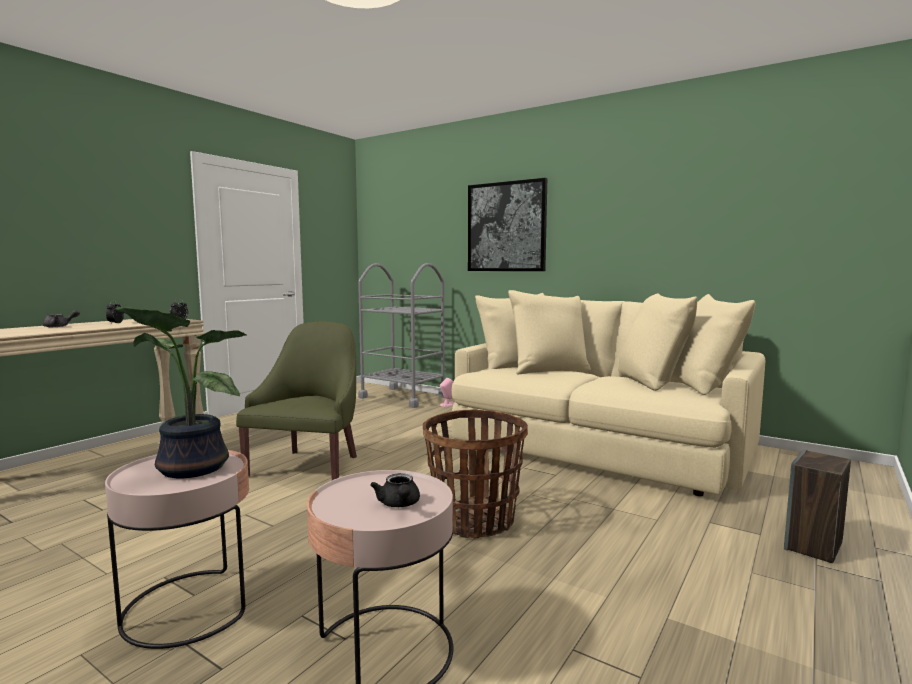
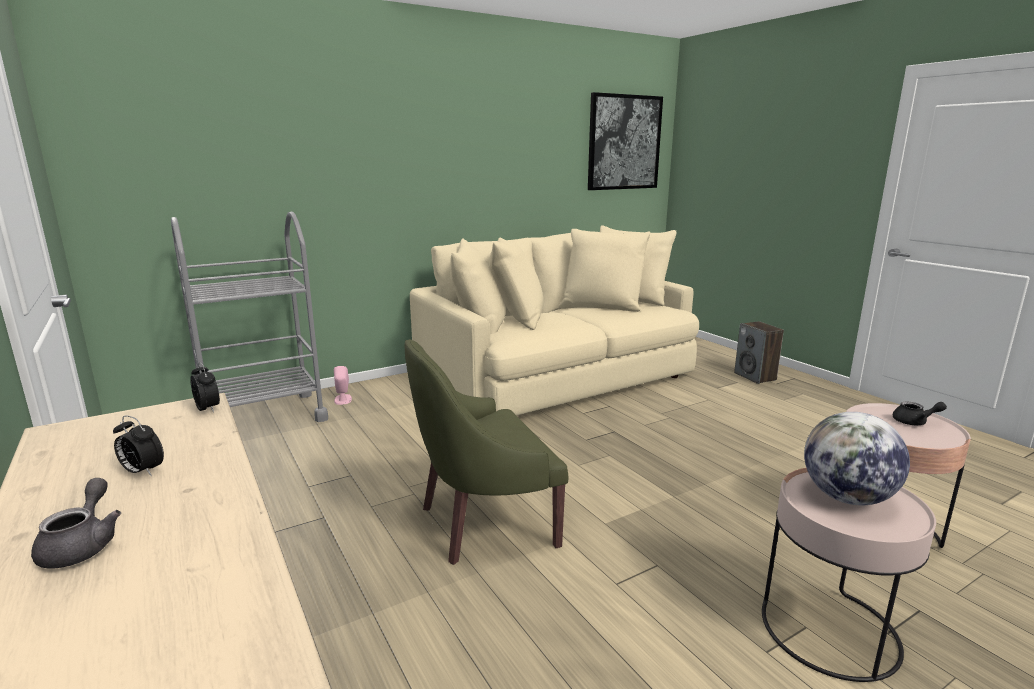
camera: 65 degrees left, 10 degrees up
potted plant [115,306,248,479] -> globe [804,412,910,505]
green armchair [236,321,357,480] -> green armchair turned 60 degrees counterclockwise [405,339,568,565]
basket [423,410,528,538] -> none
picture [468,178,547,271] -> picture moved to [588,92,663,190]

